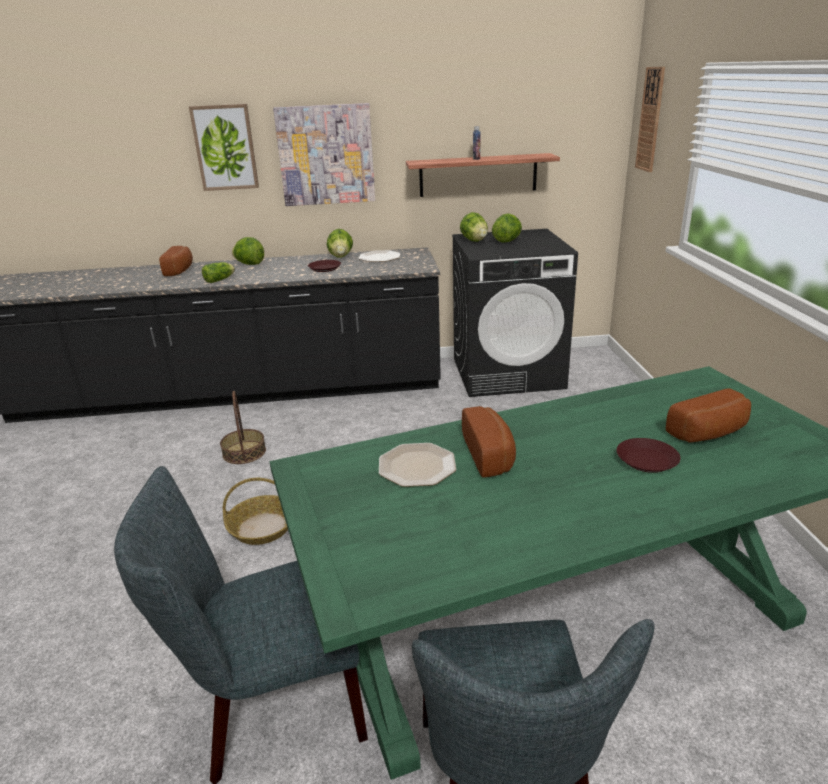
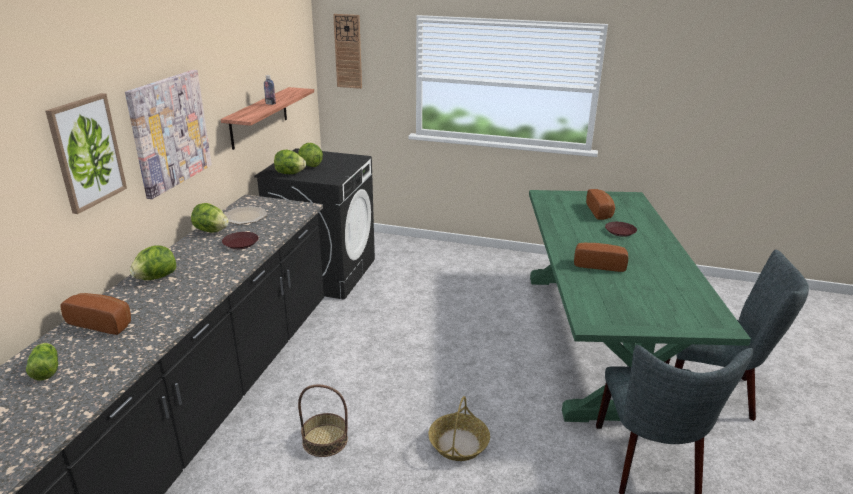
camera: 70 degrees left, 0 degrees up
lettuce [202,262,235,283] -> lettuce moved to [26,343,58,380]
plate [379,443,456,487] -> none

